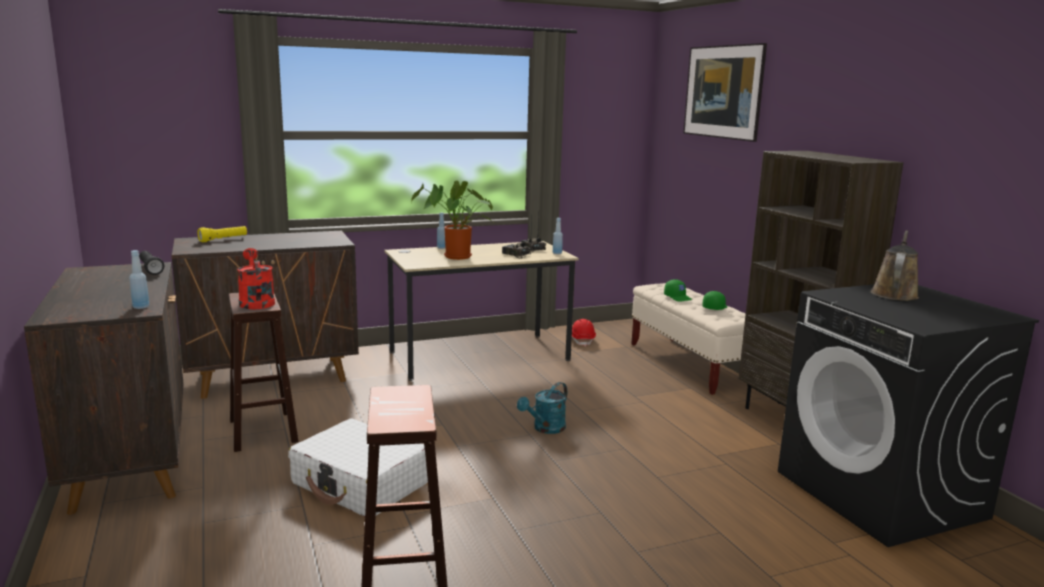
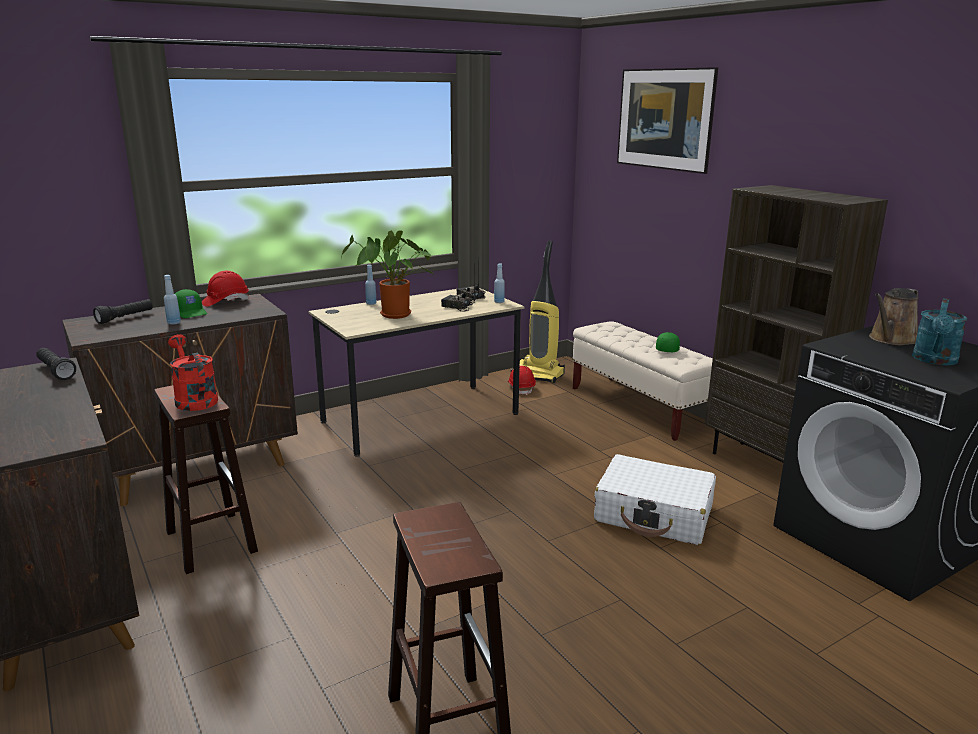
camera: 10 degrees left, 5 degrees up
blue bottle [129,250,149,309] -> blue bottle moved to [164,275,181,325]
yellow flashlight [197,226,247,242] -> black flashlight [93,299,153,324]
white suitcase [288,418,428,517] -> white suitcase moved to [594,454,716,545]
turquoise watering can [517,382,567,434] -> turquoise watering can moved to [912,298,967,365]
green cap [664,279,692,302] -> green cap moved to [175,289,207,318]
brown watering can [871,230,919,301] -> brown watering can turned 150 degrees counterclockwise [869,288,918,345]
none -> red hard hat [202,271,249,307]
none -> vacuum cleaner [511,241,565,383]

